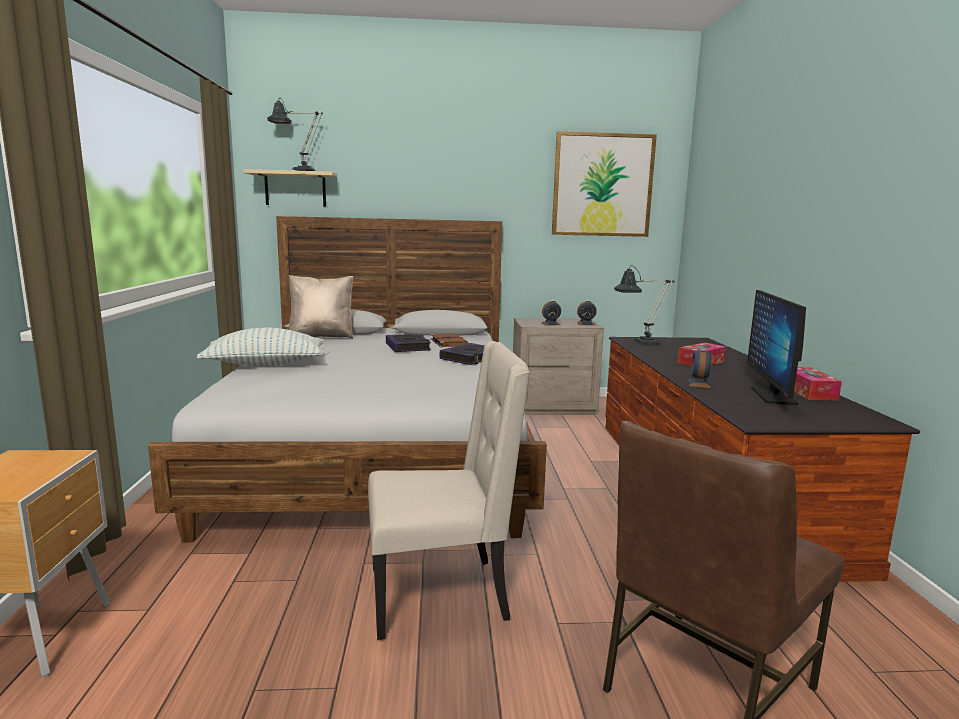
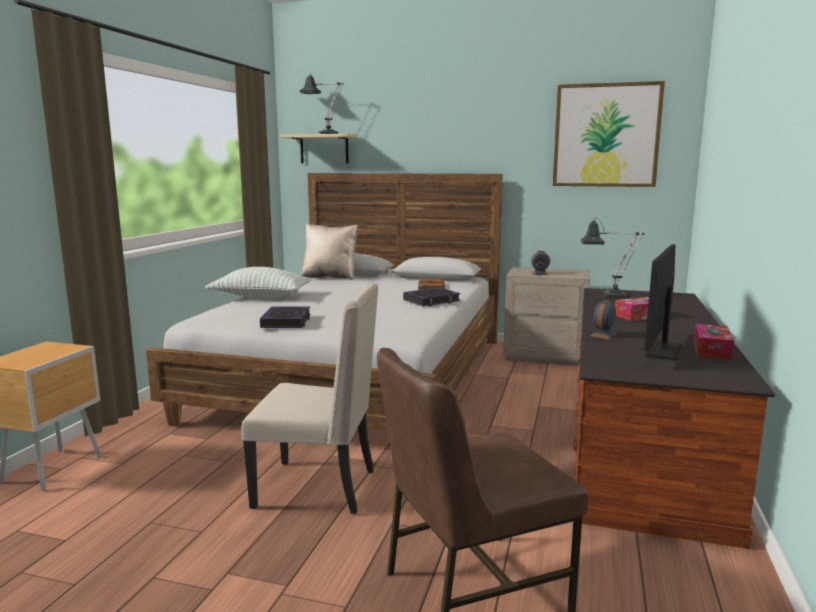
camera: 20 degrees right, 0 degrees up
book [386,334,431,352] -> book moved to [260,306,310,328]
alarm clock [577,301,597,325] -> none

